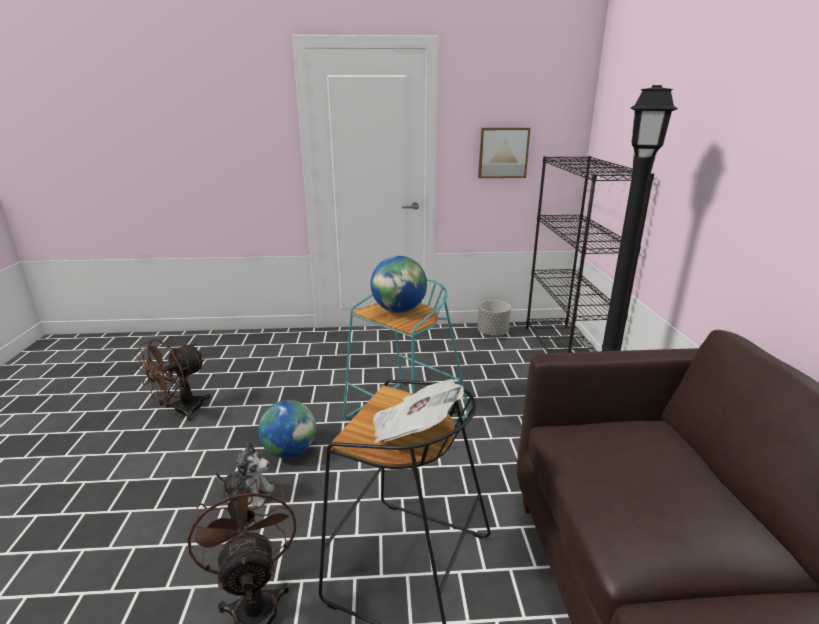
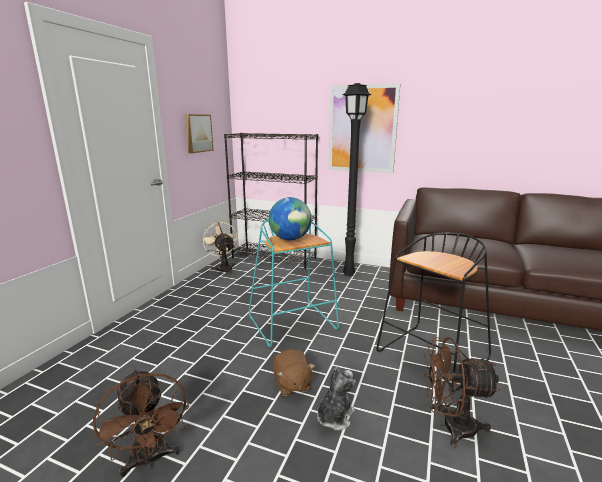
camera: 65 degrees left, 5 degrees down
globe [258,400,316,458] -> brown plush toy [273,349,315,396]
newspaper [373,379,464,443] -> none
grey planter [478,300,511,336] -> beige fan [201,221,237,275]
none -> picture [329,83,401,173]

